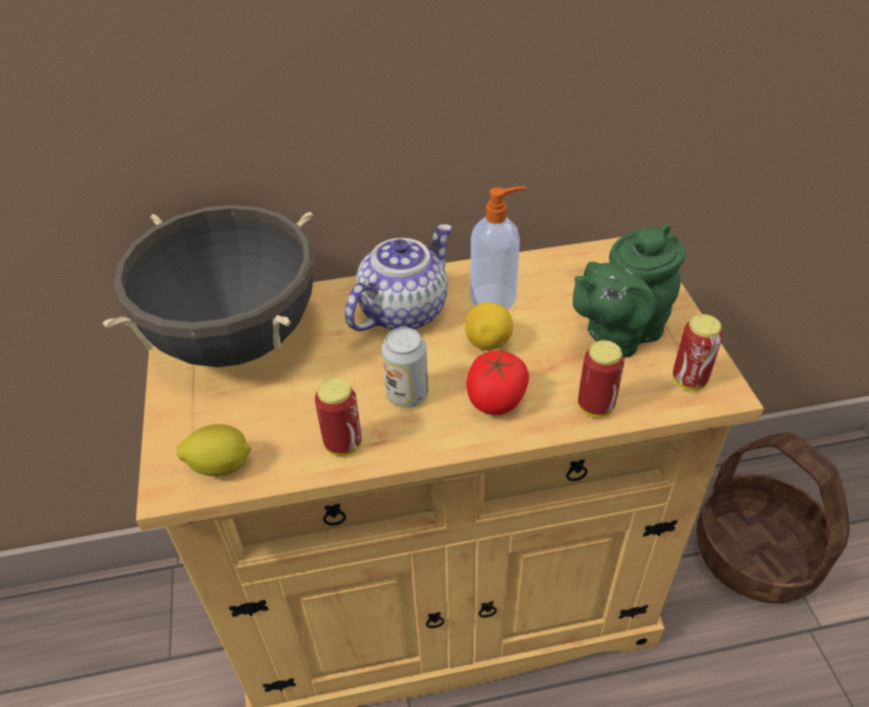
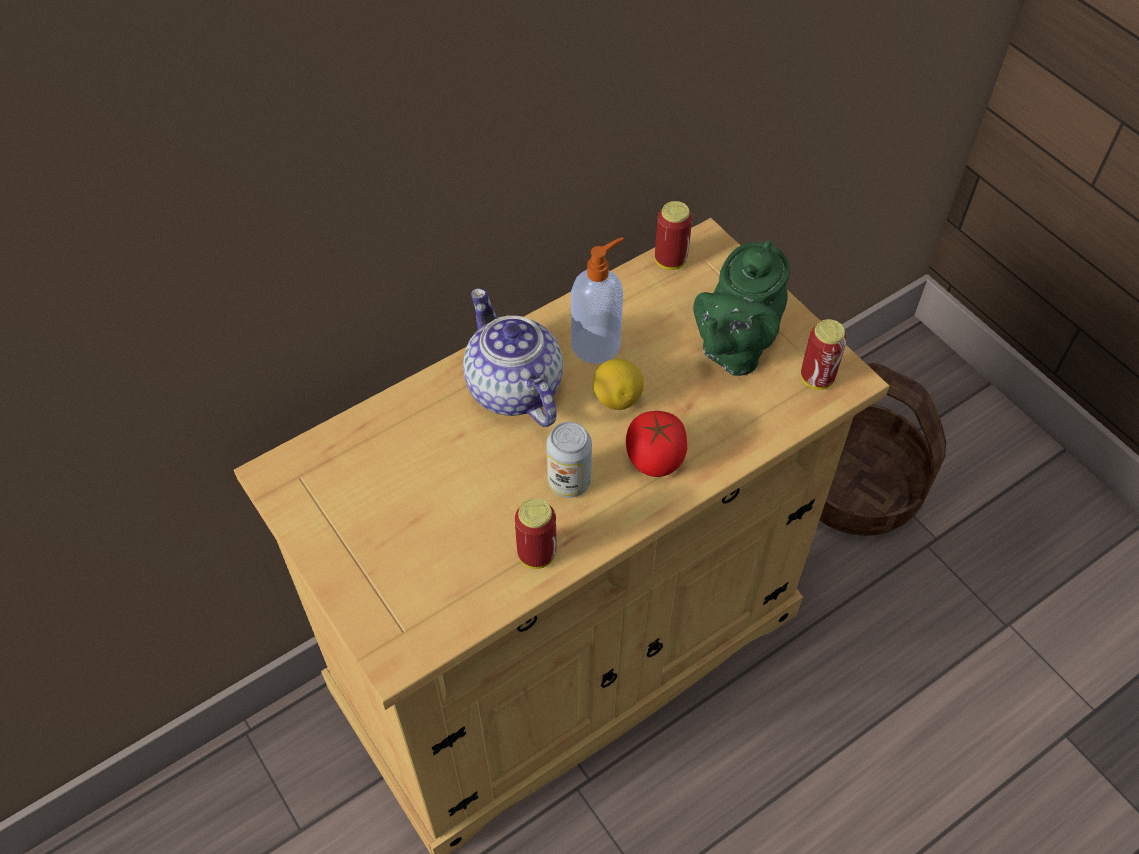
camera: 25 degrees left, 10 degrees up
black cooking pot [102,205,314,367] -> none
lemon [176,424,251,476] -> none
teapot [345,224,452,331] -> teapot turned 45 degrees counterclockwise [463,288,563,427]
can [578,340,625,418] -> can moved to [655,201,692,270]

